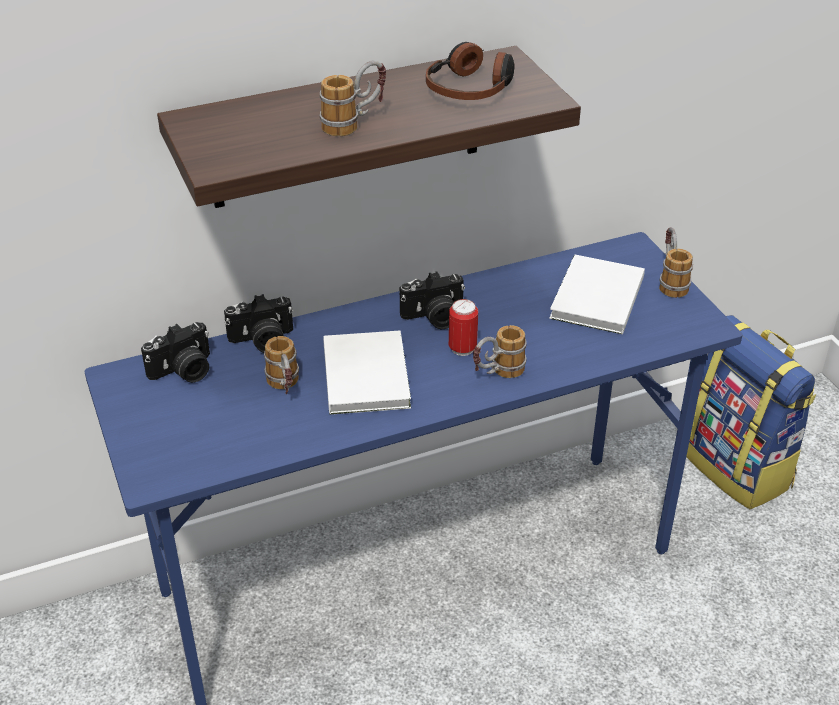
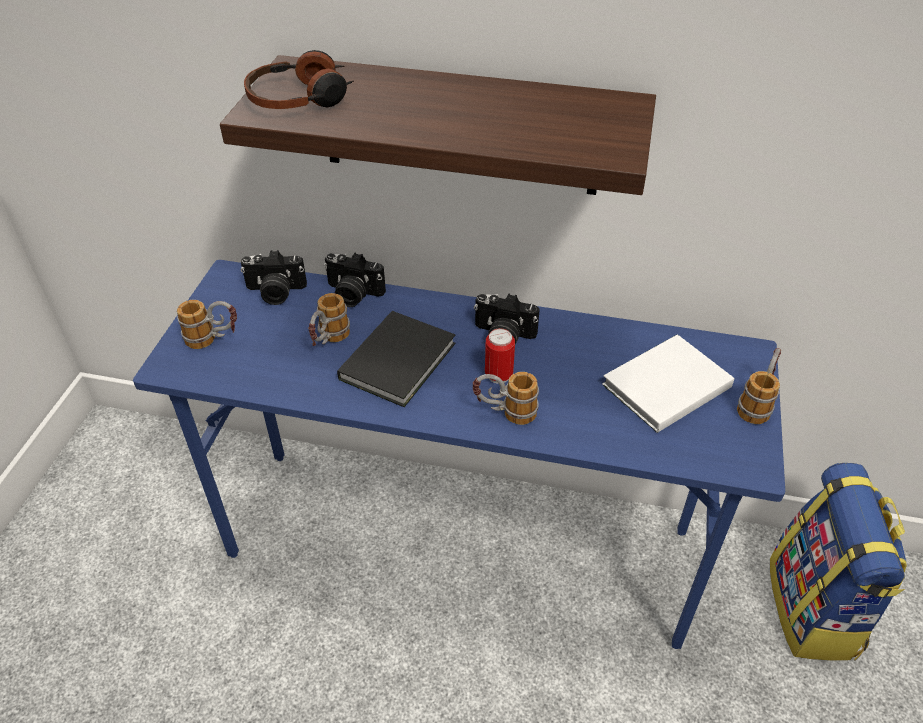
camera: 35 degrees right, 5 degrees up
mug [320,60,386,136] -> mug moved to [177,300,237,349]
white book [323,330,411,415] -> black book [337,311,455,407]
headphones [426,42,514,100] -> headphones moved to [244,50,354,109]

